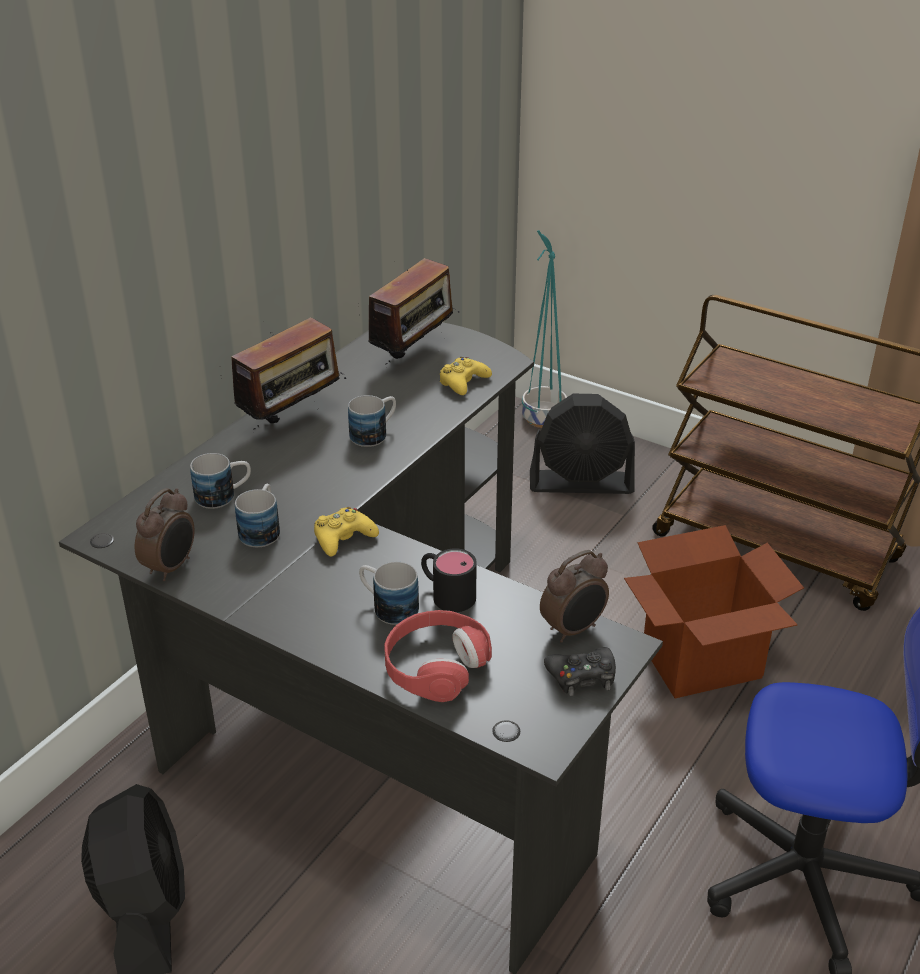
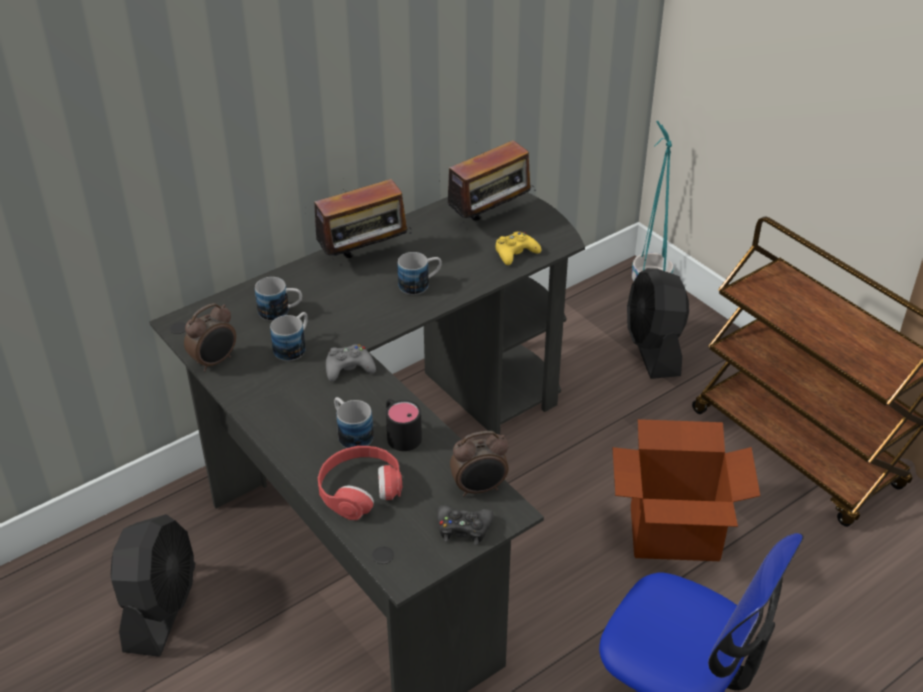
camera: 20 degrees right, 5 degrees up
yellow game controller [314,507,379,557] -> grey game controller [326,344,376,382]
black fan [530,394,635,494] -> black fan turned 60 degrees clockwise [627,268,689,379]

